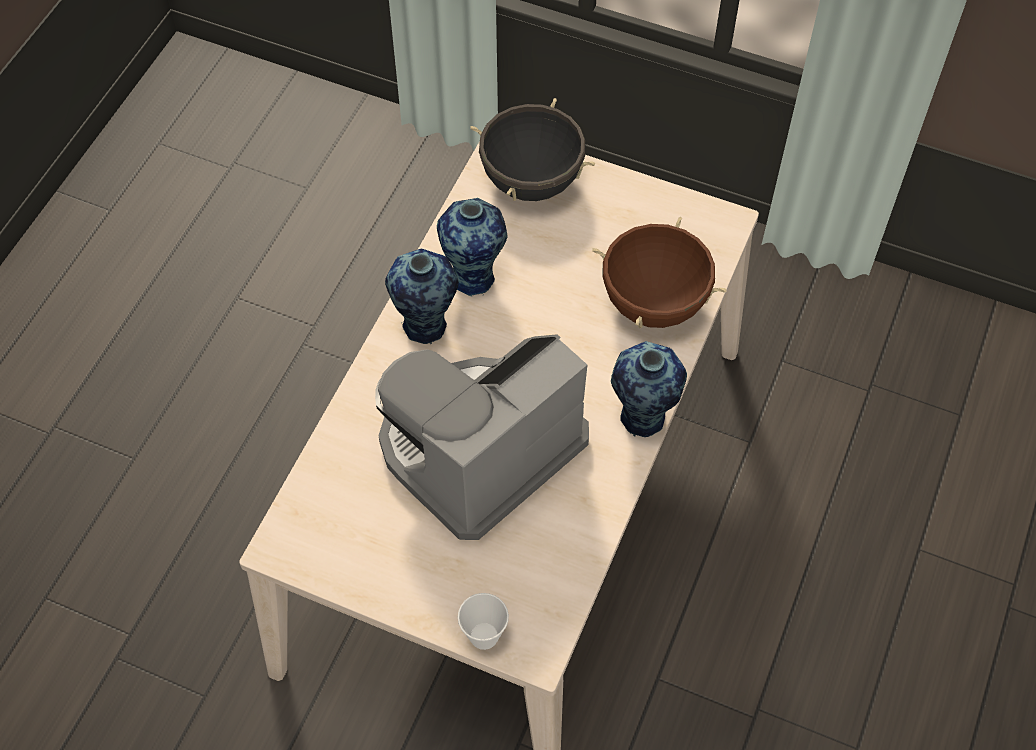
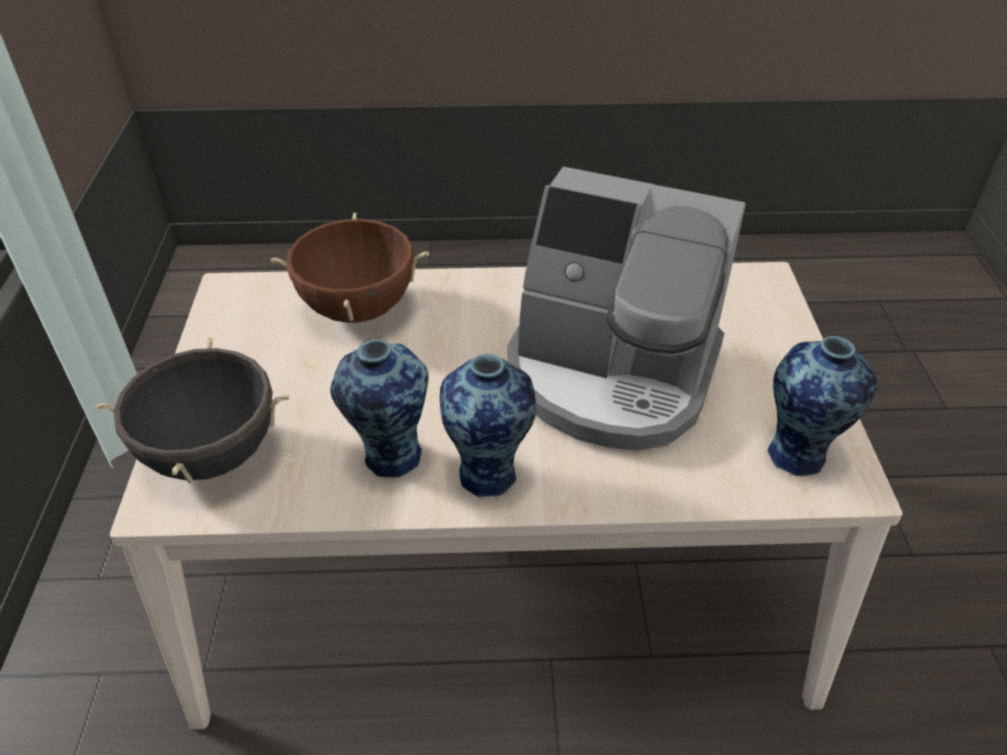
camera: 115 degrees left, 15 degrees down
cup [458,593,509,650] -> none
vase [611,341,687,437] -> vase moved to [767,336,878,476]

